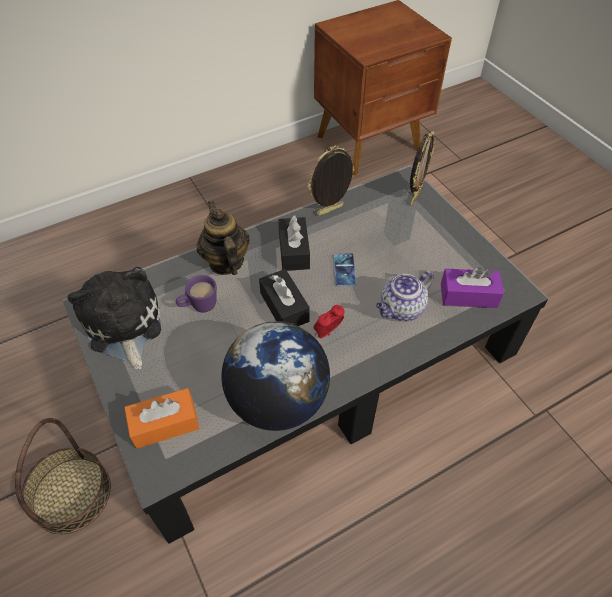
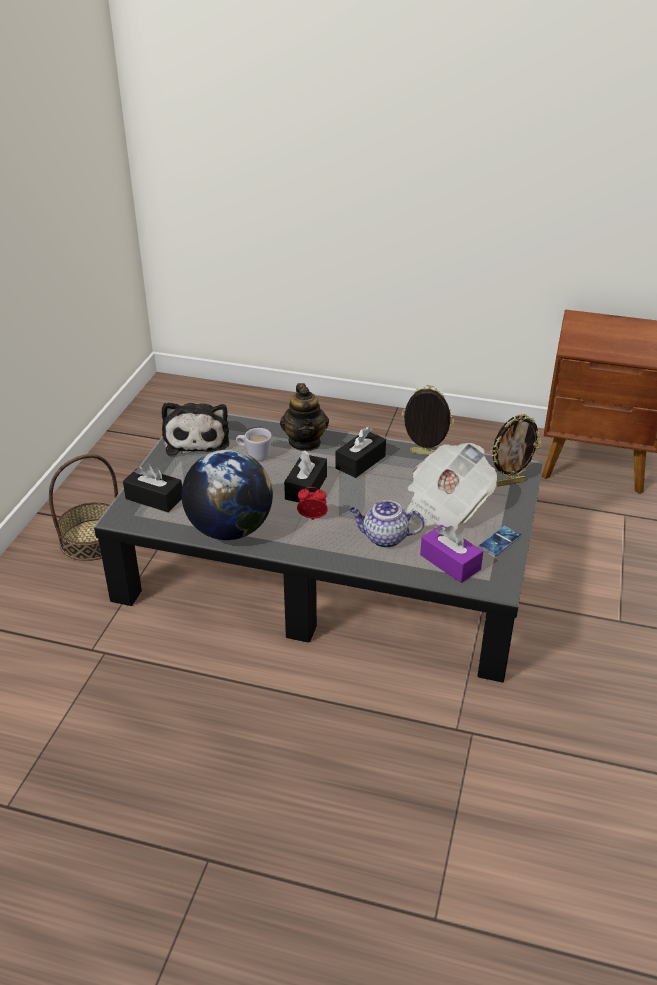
camera: 45 degrees right, 15 degrees down
plush toy [68,267,161,370] -> plush toy turned 150 degrees clockwise [161,402,230,455]
orange tissue box [124,388,199,449] -> black tissue box [123,463,182,512]
purple mug [176,275,217,312] -> white mug [236,428,272,461]
teapot [197,201,250,275] -> teapot turned 150 degrees clockwise [280,383,329,451]
phone [334,253,356,286] -> phone moved to [479,526,521,555]
none -> newspaper [405,443,497,531]

